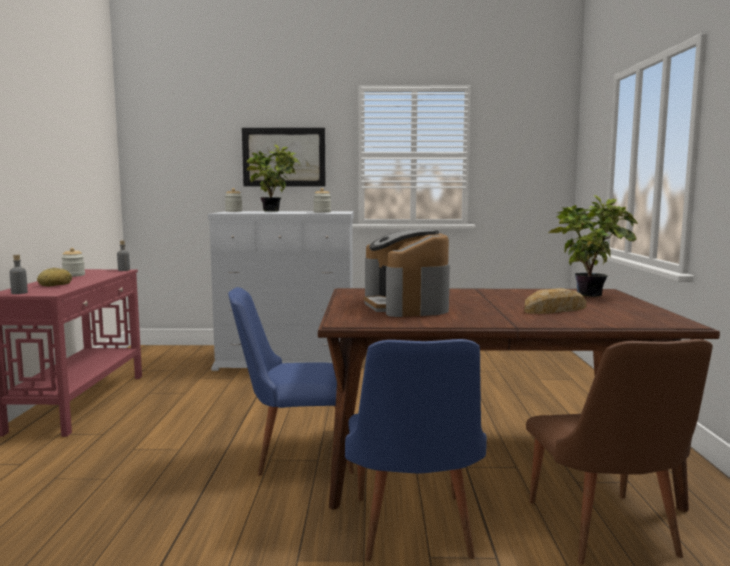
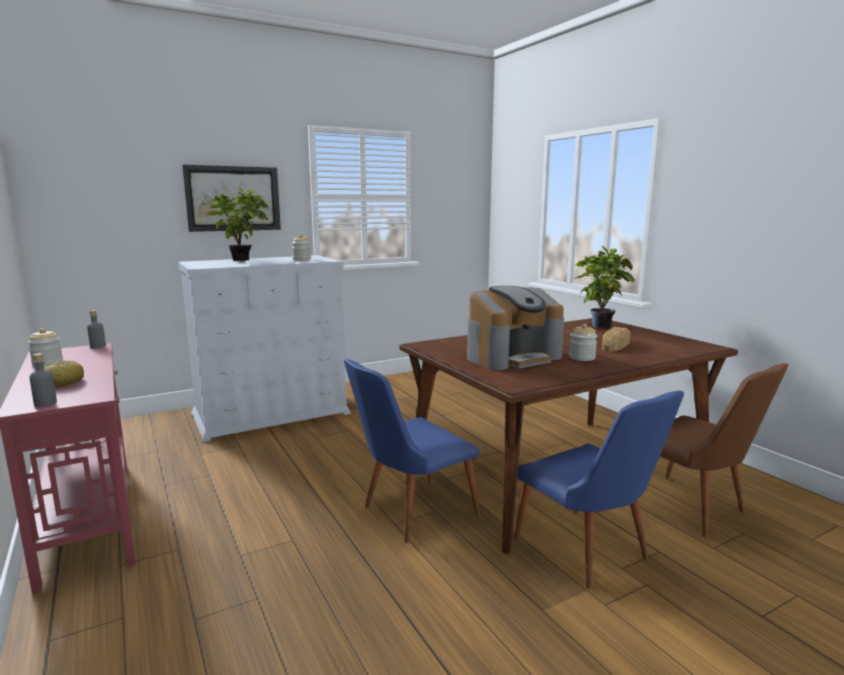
camera: 30 degrees left, 5 degrees up
jar [225,188,243,212] -> jar moved to [569,323,597,361]
coffee machine [364,229,450,317] -> coffee machine turned 75 degrees counterclockwise [467,286,564,370]

